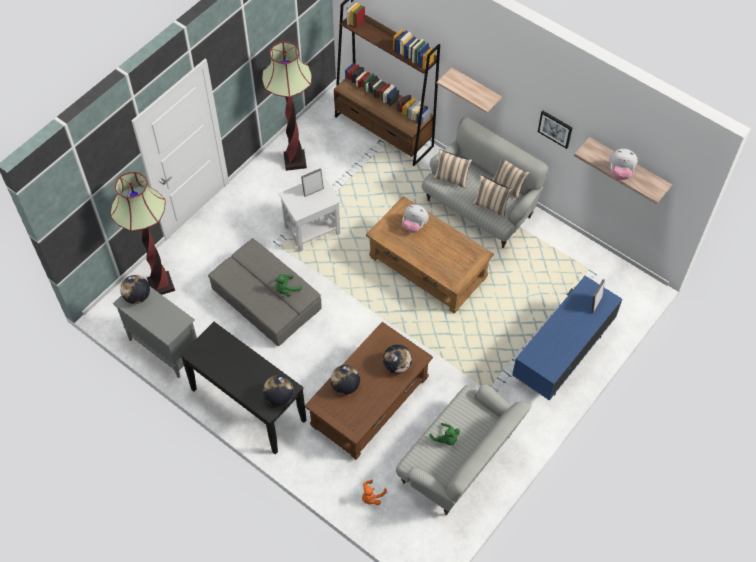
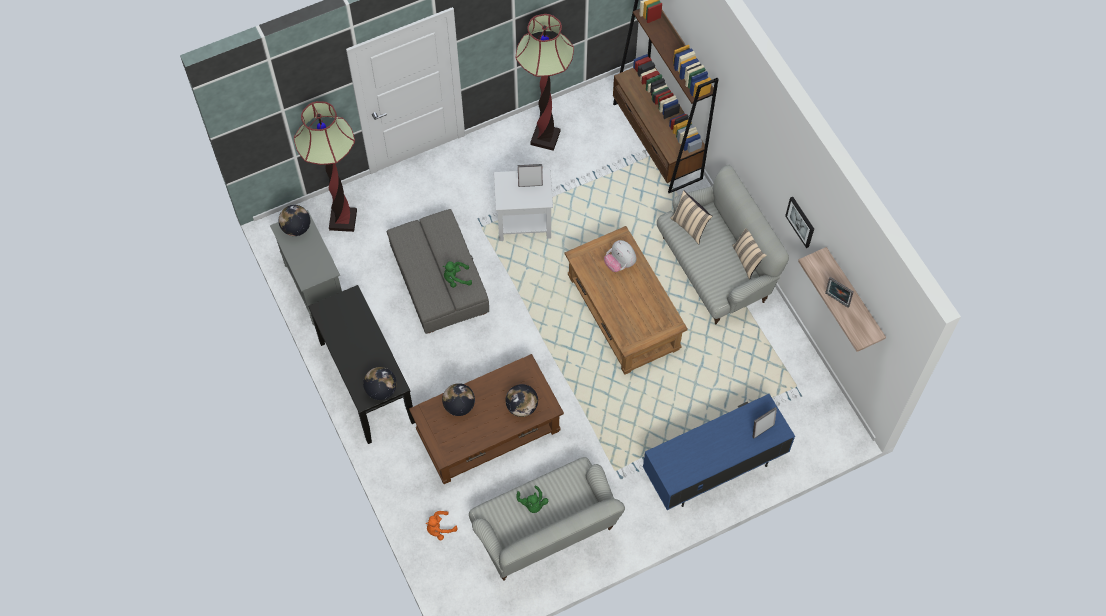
camera: 25 degrees right, 5 degrees up
shelf [437,67,502,113] -> none
beige pillow [472,175,513,218] -> none
plush toy [609,149,638,180] -> picture frame [825,277,854,308]

